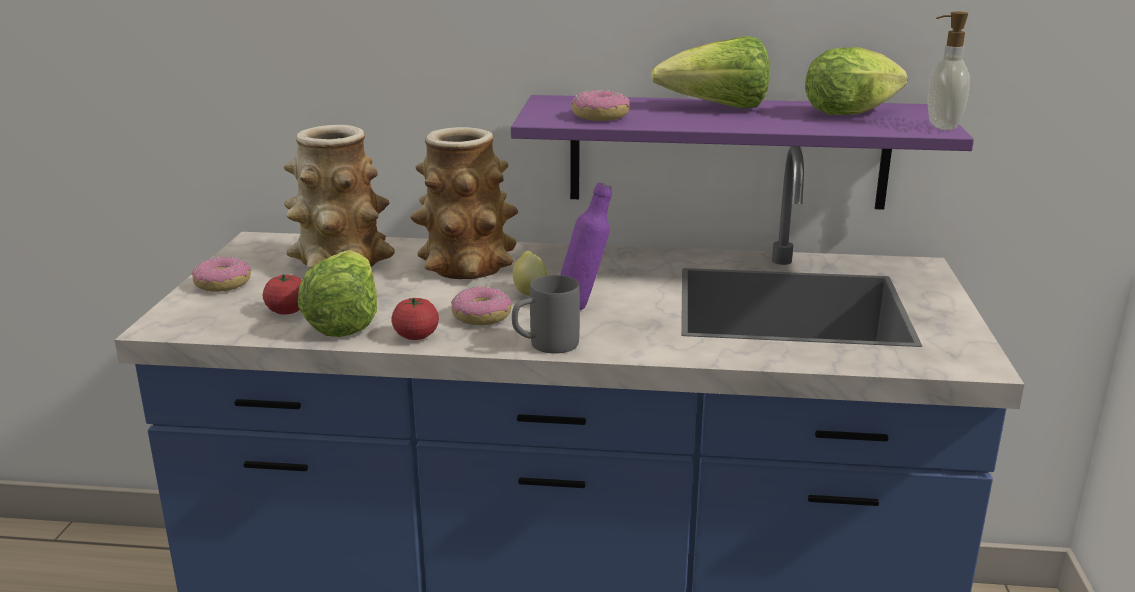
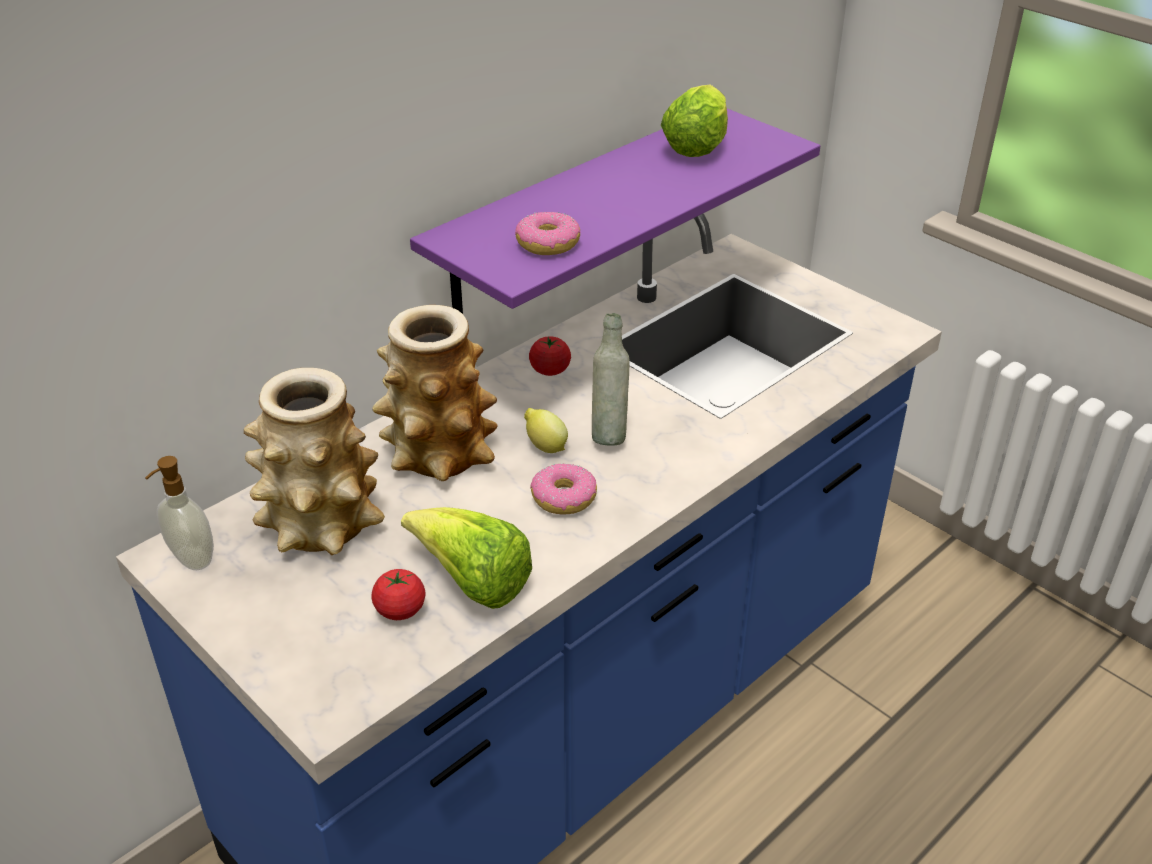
camera: 50 degrees left, 15 degrees up
donut [192,257,251,292] -> none
tomato [392,298,439,340] -> tomato moved to [529,336,571,376]
grey mug [512,275,580,354] -> none
purple bottle [561,182,612,310] -> grey bottle [592,313,630,446]
lettuce [651,36,770,108] -> none
soap dispenser [927,12,970,130] -> soap dispenser moved to [145,456,214,570]

